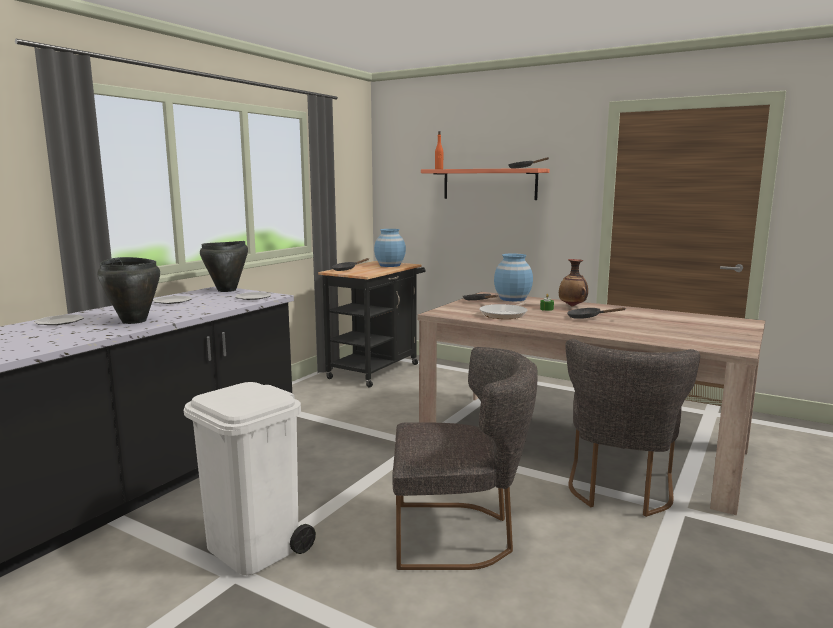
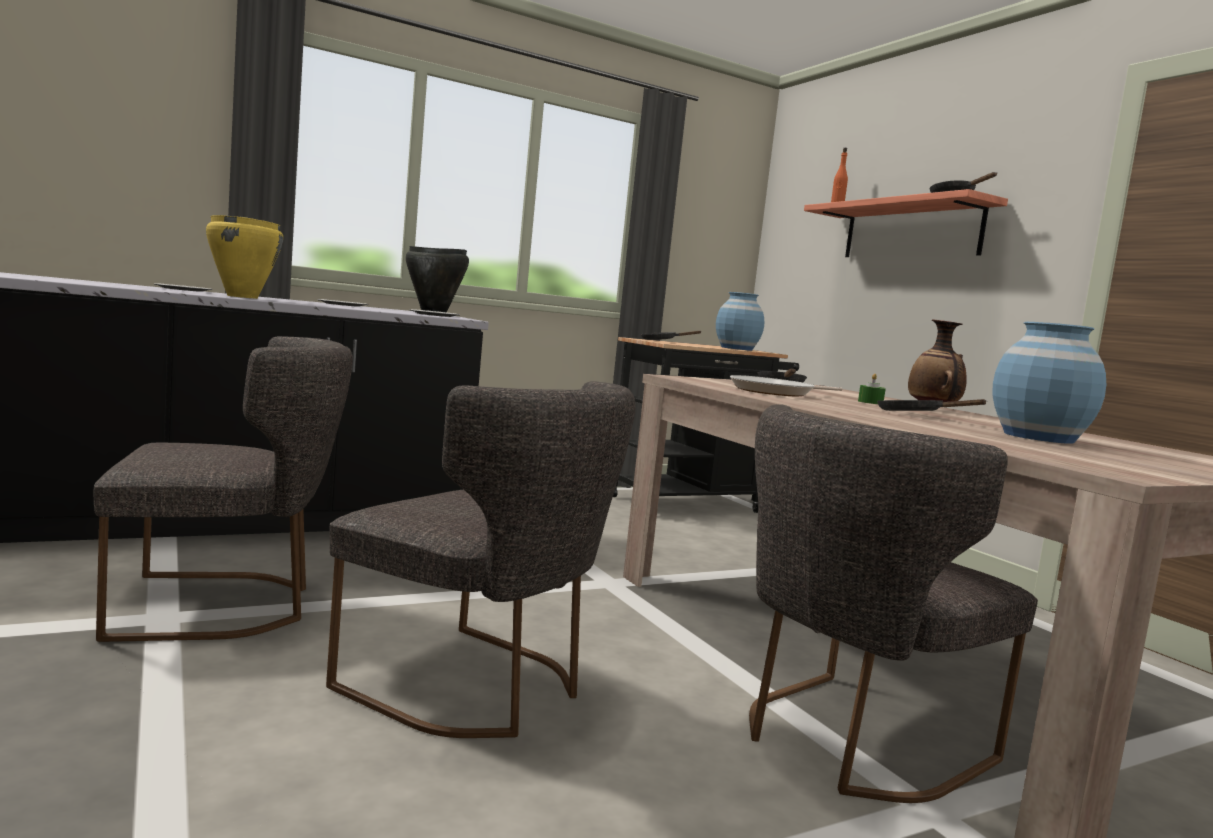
camera: 30 degrees right, 5 degrees down
black cooking pot [97,257,160,324] -> yellow cooking pot [206,215,284,299]
white trash can [184,382,316,575] -> grey chair [94,336,353,642]
blue vase [494,253,533,301] -> blue vase moved to [992,322,1106,444]

